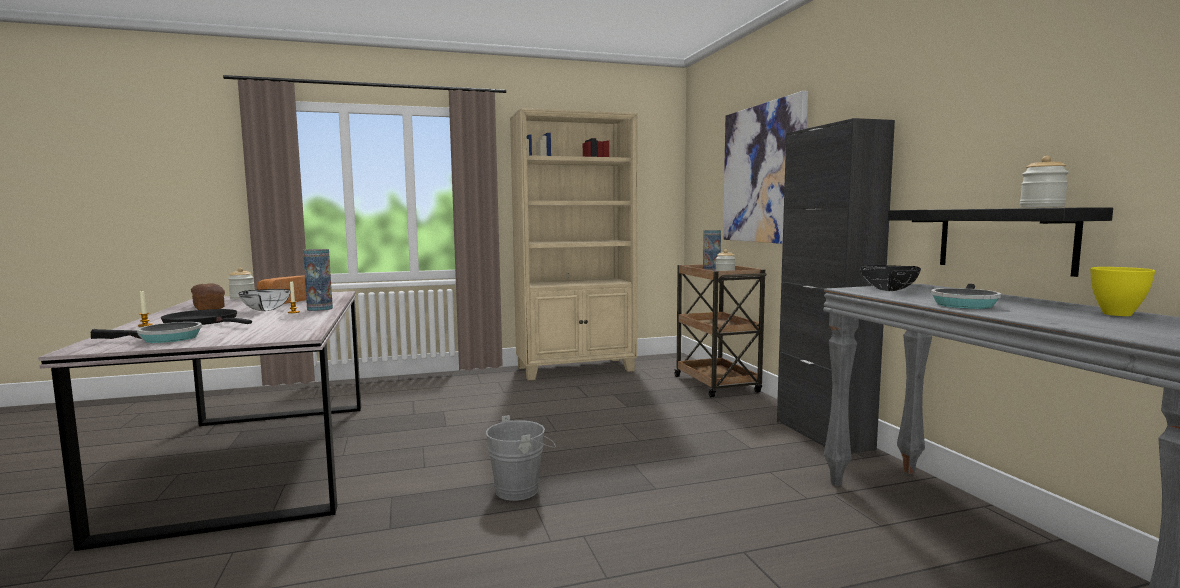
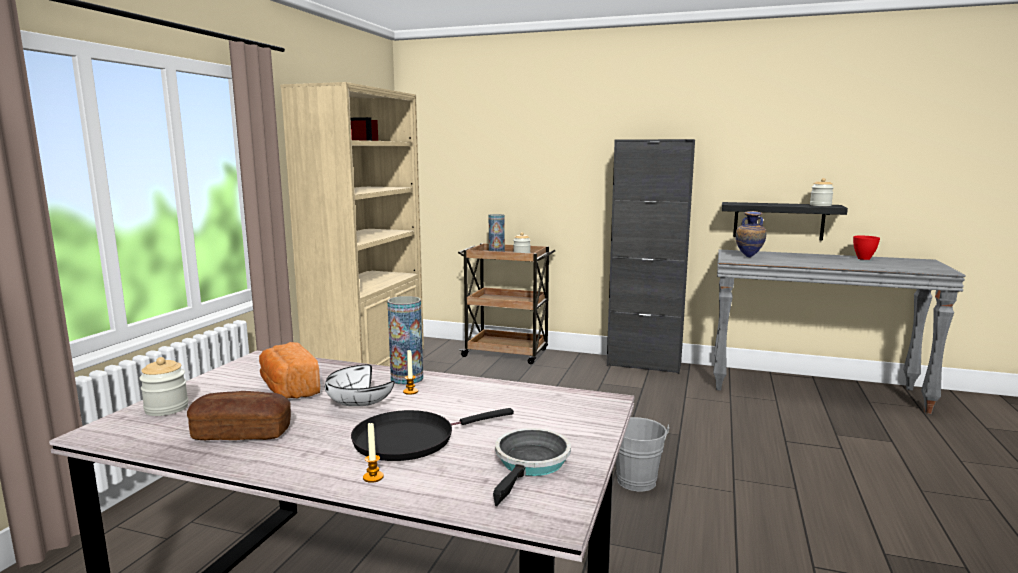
camera: 55 degrees left, 5 degrees up
picture [723,91,808,244] -> none
black bowl [860,265,921,291] -> vase [735,211,766,257]
frying pan [931,284,1001,309] -> none
yellow bowl [1090,267,1155,316] -> red bowl [853,236,880,260]

